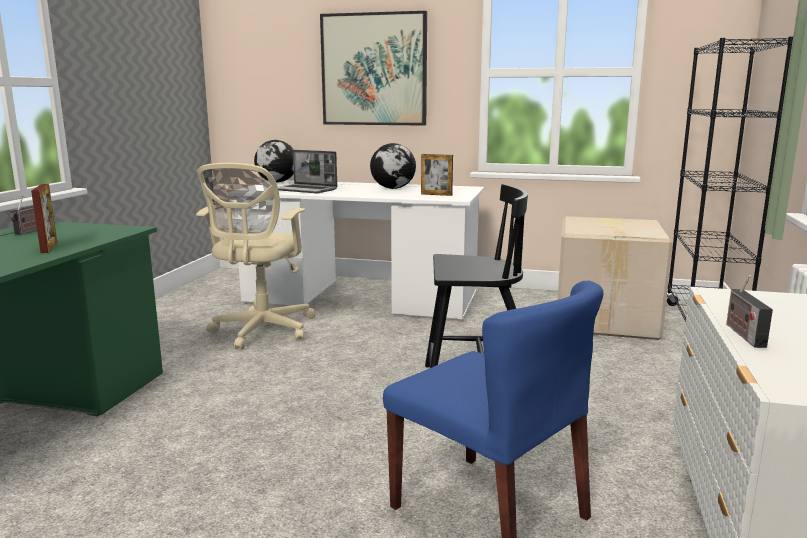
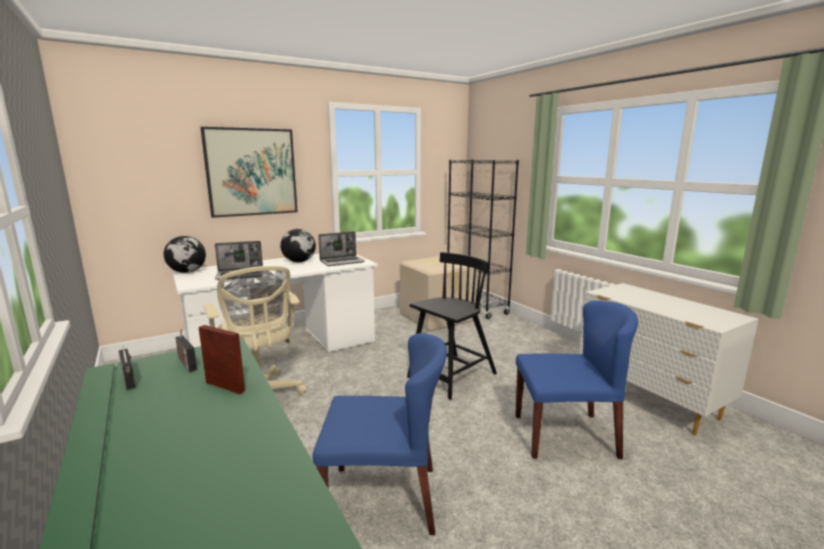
camera: 45 degrees left, 0 degrees up
picture frame [421,154,453,196] -> laptop [318,231,365,266]
radio [726,275,773,348] -> radio moved to [175,328,197,372]
none -> blue chair [313,333,447,535]

